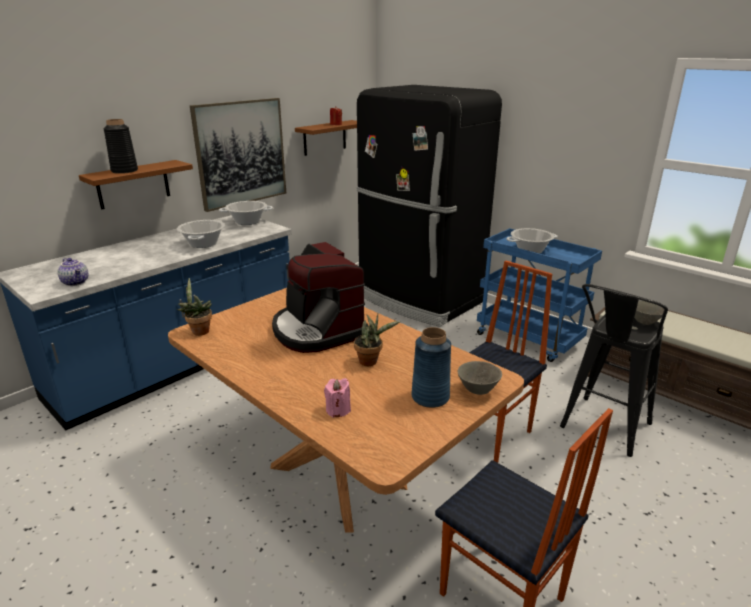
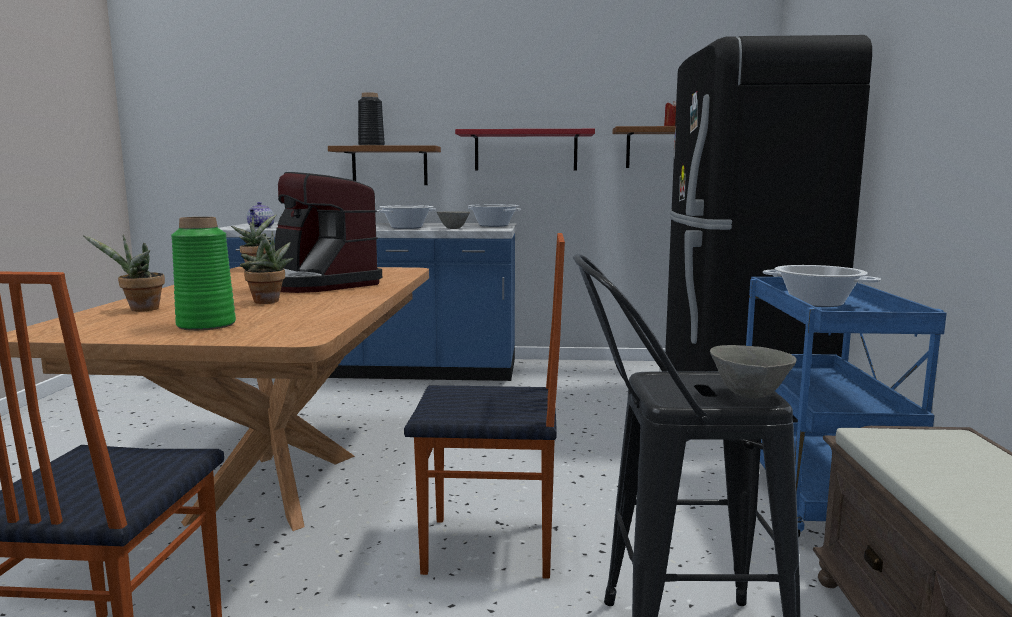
camera: 50 degrees right, 15 degrees down
picture [190,98,286,212] -> red shelf [455,129,595,171]
coffee machine [272,242,368,353] -> coffee machine turned 60 degrees counterclockwise [275,172,382,293]
pink candle [324,378,351,418] -> potted plant [83,235,165,311]
blue vase [411,327,451,408] -> green vase [171,217,236,331]
grey bowl [458,361,502,395] -> grey bowl moved to [437,211,470,229]

